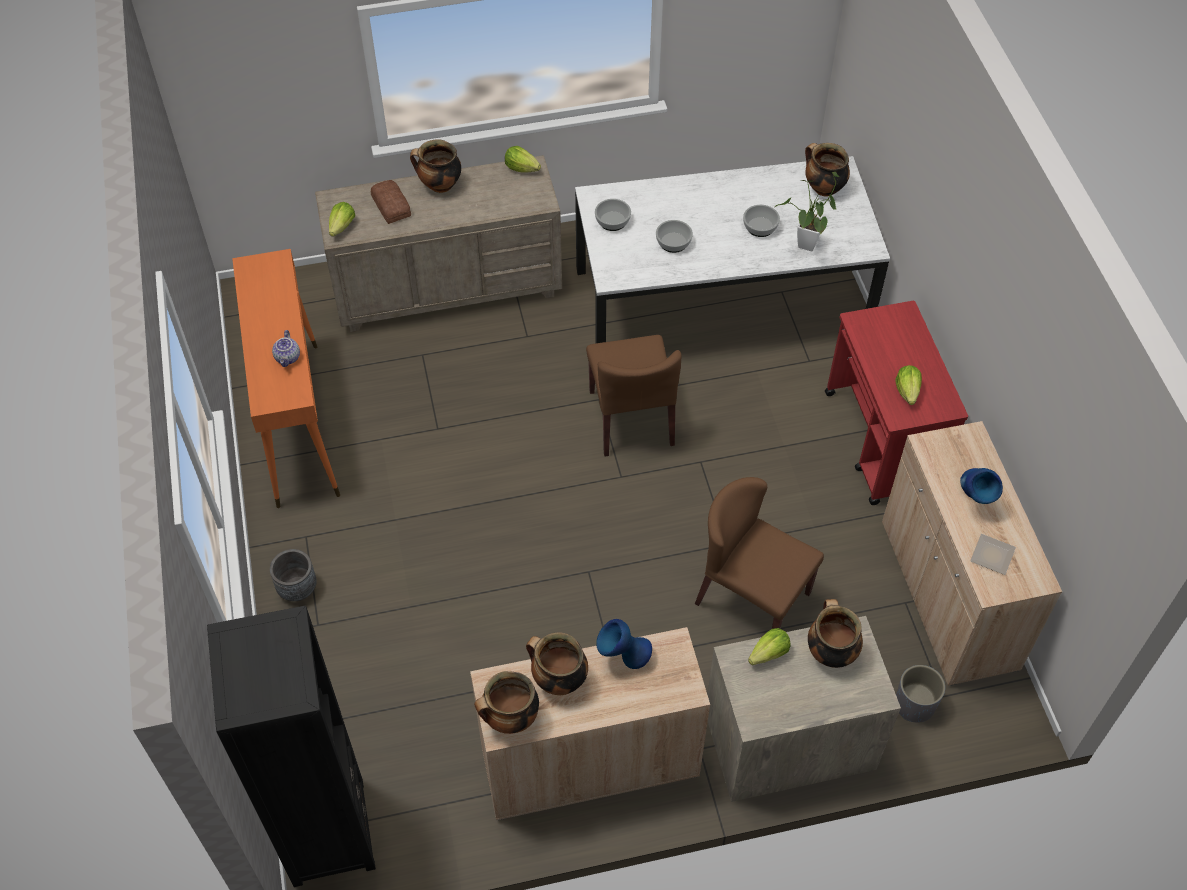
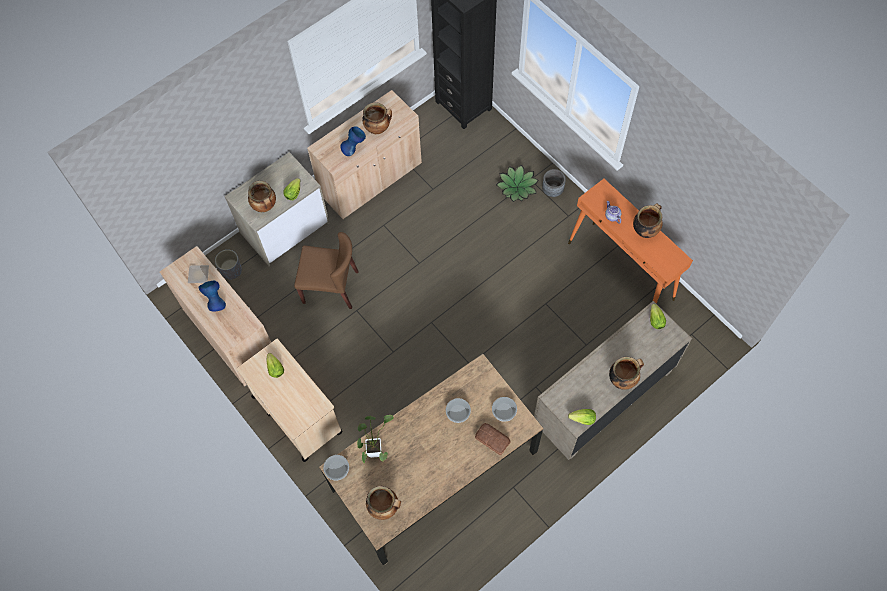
camera: 155 degrees right, 10 degrees up
bread [371,180,411,224] -> bread moved to [475,423,511,455]
cooking pot [474,671,539,734] -> cooking pot moved to [633,203,663,238]
white dining table [575,156,890,343] -> brown dining table [319,354,543,566]
brown chair [586,335,682,457] -> none
bowl [743,205,780,237] -> bowl moved to [323,455,349,481]
red cart [825,301,968,505] -> beige cart [237,339,343,462]
none -> potted plant [496,165,539,202]

